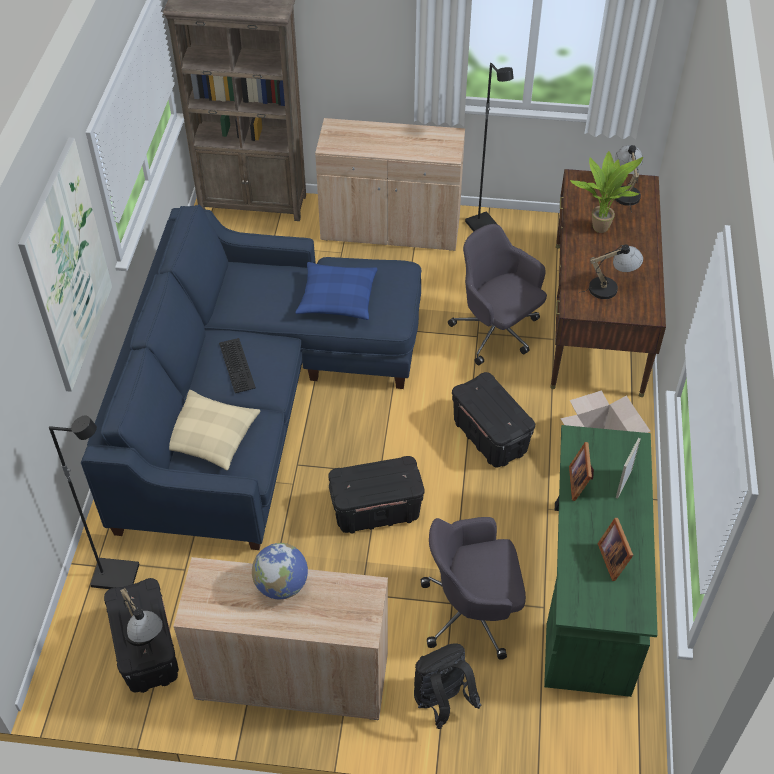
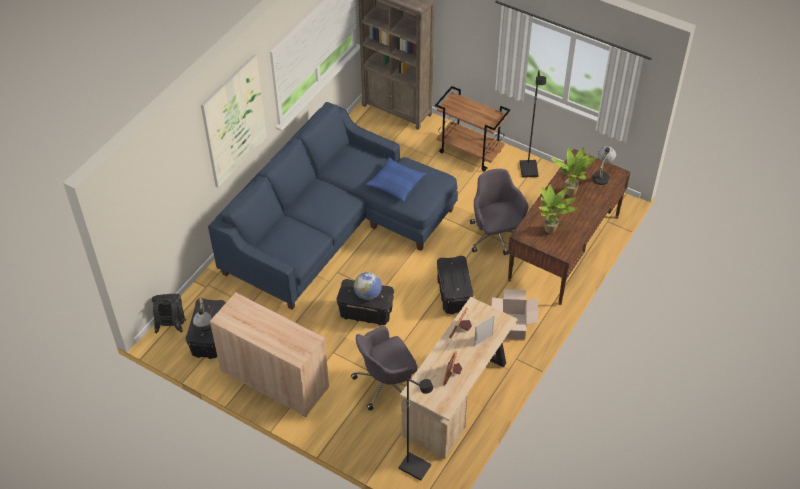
camera: 25 degrees right, 0 degrees up
black floor lamp [49,415,139,589] -> black floor lamp moved to [398,378,433,481]
beige pillow [169,390,260,470] -> none
keyboard [219,338,256,393] -> none
globe [252,543,308,599] -> globe moved to [354,272,382,300]
beige cabinet [315,118,465,251] -> brown cart [435,86,510,172]
black backpack [414,643,481,729] -> black backpack moved to [152,294,186,333]
grey office chair [421,517,526,660] -> grey office chair turned 45 degrees counterclockwise [351,326,417,411]
green desk [544,425,658,697] -> beige desk [400,297,518,459]
table lamp [579,245,643,299] -> potted plant [539,184,578,234]

